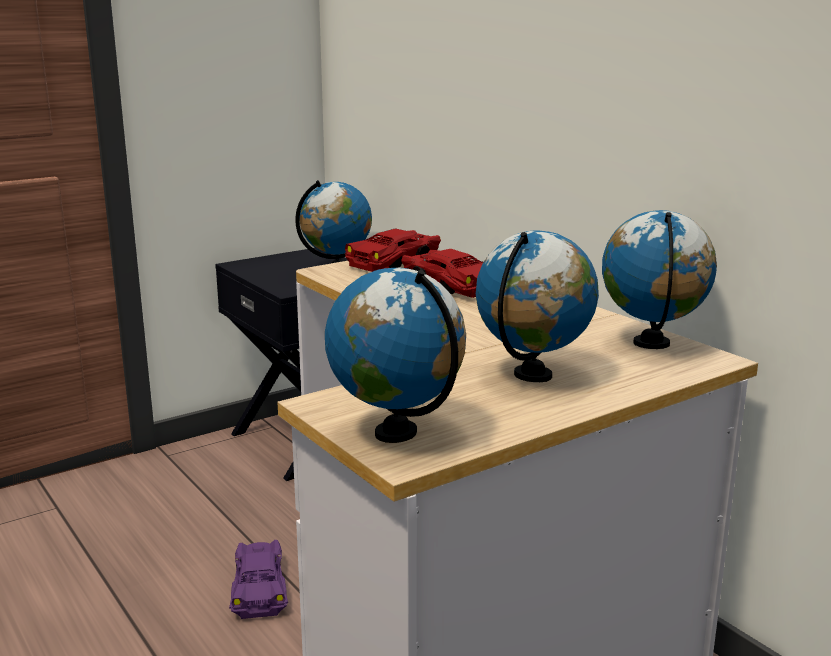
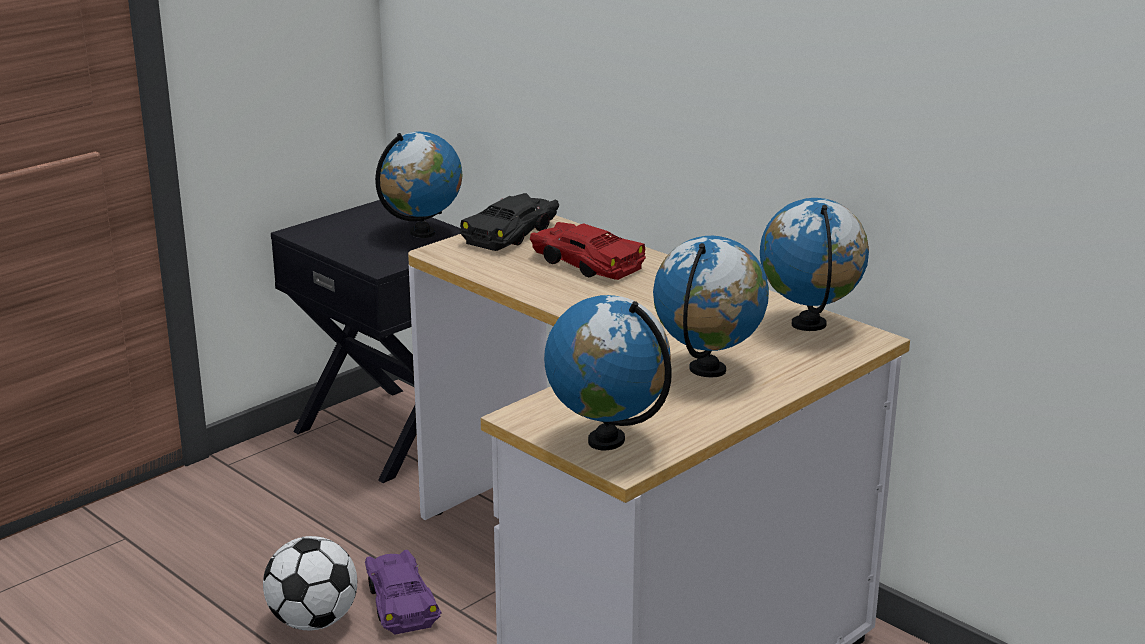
camera: 10 degrees left, 5 degrees up
red toy car [345,228,441,272] -> black toy car [460,193,559,251]
none -> football [263,536,357,631]

